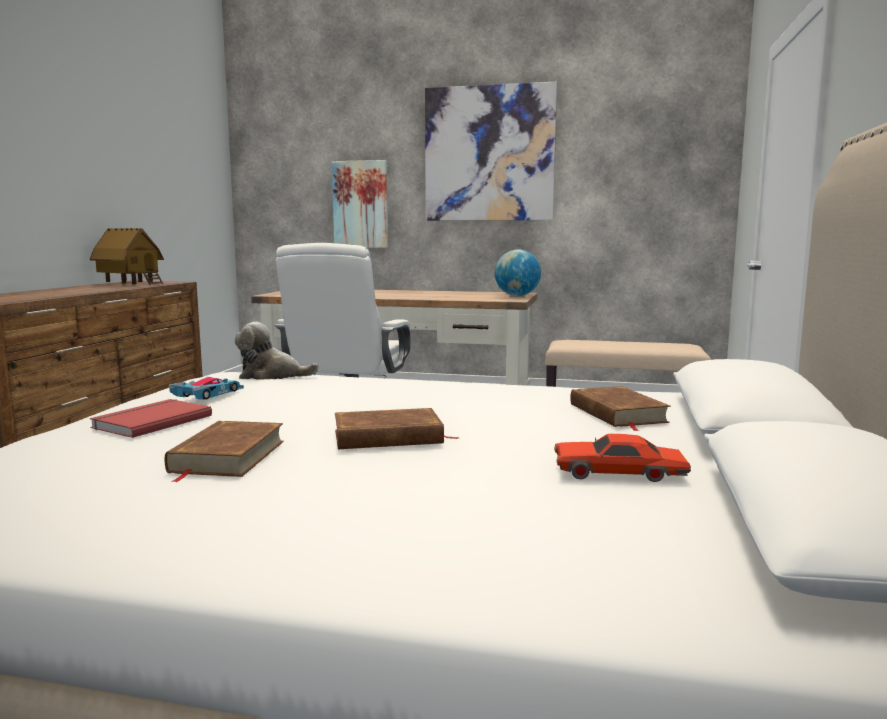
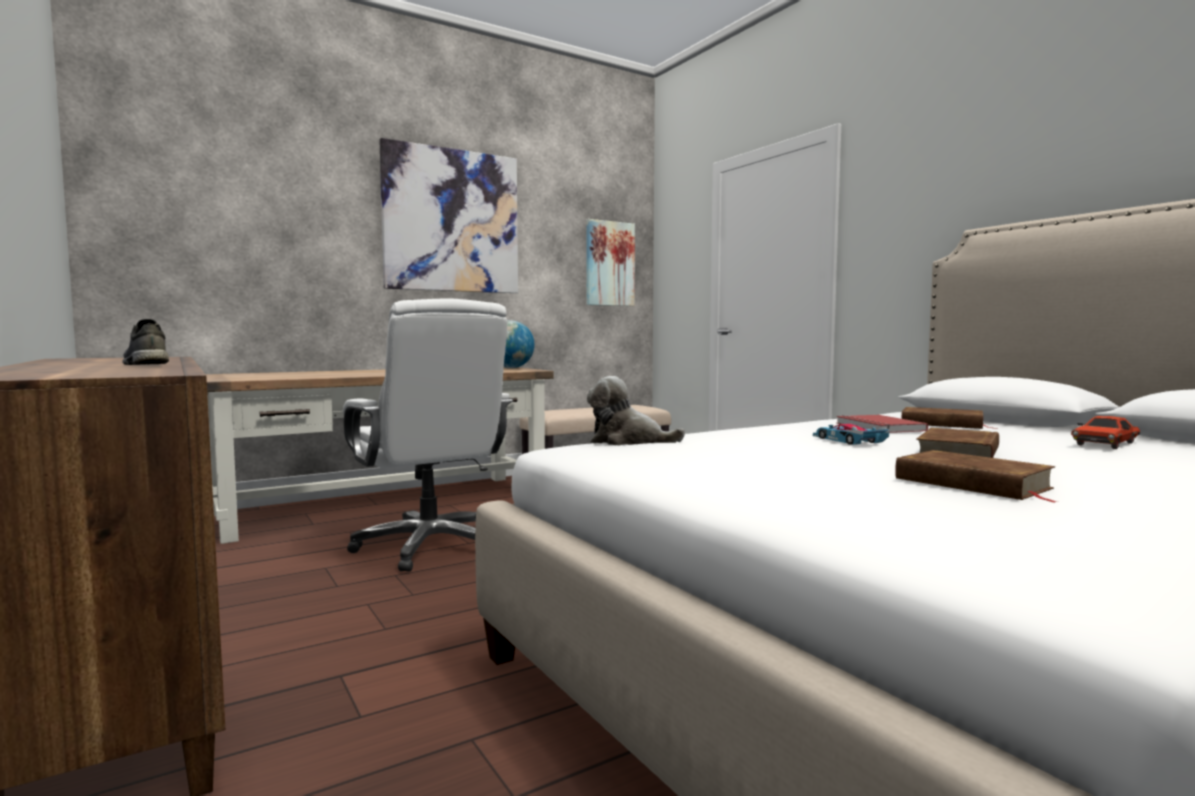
camera: 45 degrees left, 5 degrees down
toy house [90,228,164,285] -> none
red book [90,399,212,438] -> red book moved to [836,415,928,433]
toy car [169,377,244,400] -> toy car moved to [813,424,890,445]
plush toy [235,322,319,380] -> plush toy turned 60 degrees clockwise [587,376,685,445]
picture [332,160,388,248] -> picture moved to [586,219,635,306]
none -> grey shoe [122,319,169,365]

